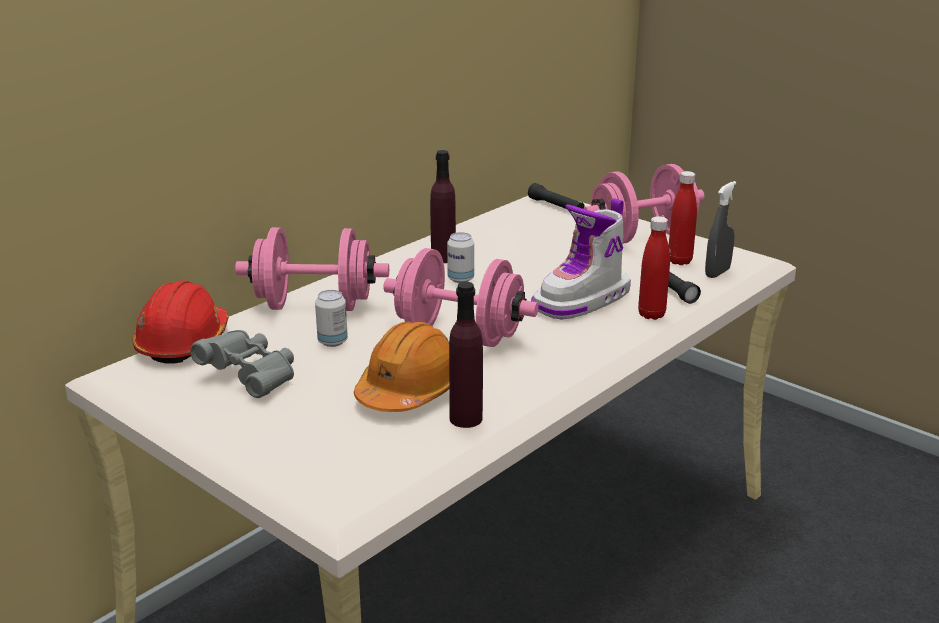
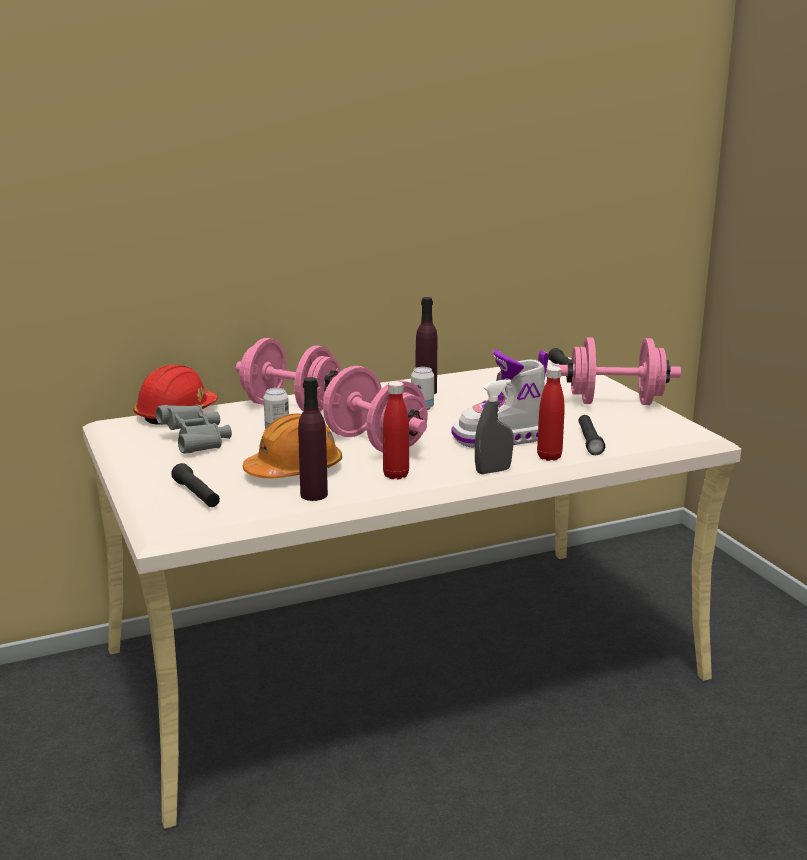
camera: 25 degrees right, 5 degrees down
red bottle [669,171,697,265] -> red bottle moved to [383,381,409,479]
grey spray bottle [705,181,736,278] -> grey spray bottle moved to [475,379,513,474]
none -> black flashlight [171,463,220,507]

